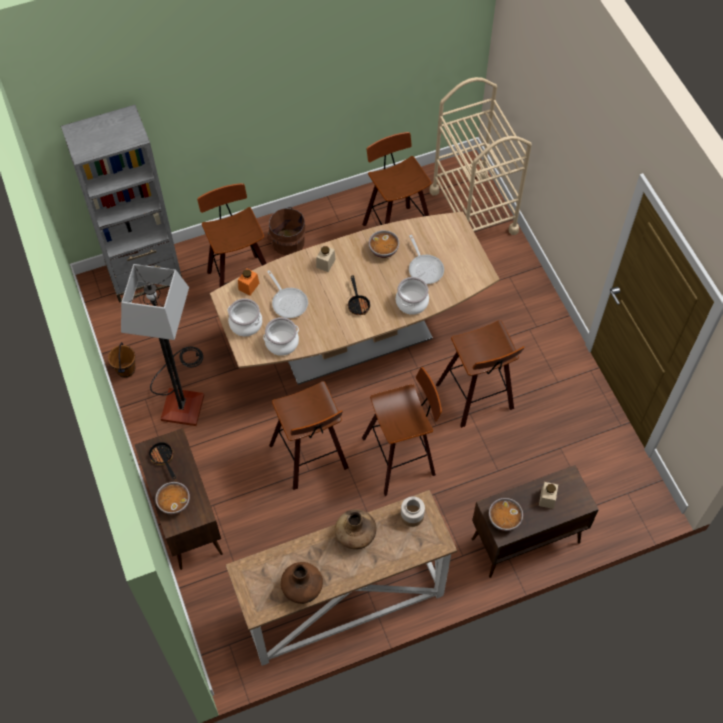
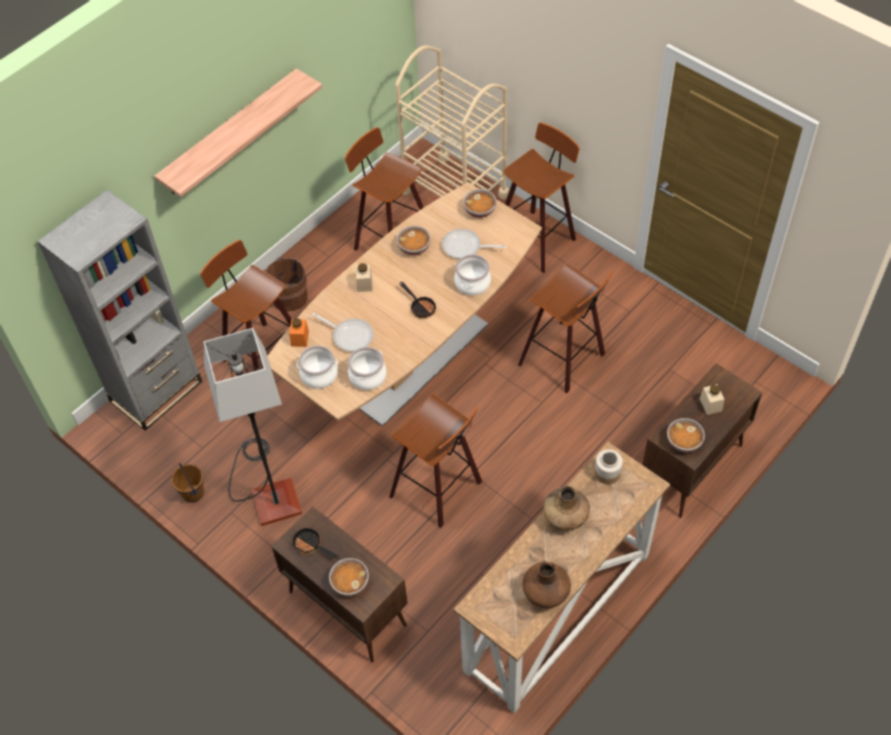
camera: 25 degrees left, 5 degrees down
stool [362,367,442,496] -> stool moved to [503,122,580,273]
frying pan [409,235,444,284] -> frying pan turned 150 degrees clockwise [442,229,507,259]
none -> shelf [154,68,322,197]
none -> bowl [463,189,496,218]

